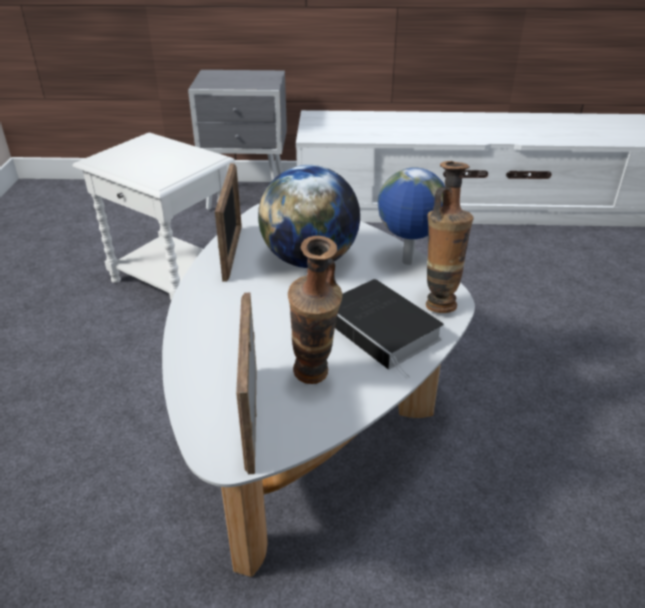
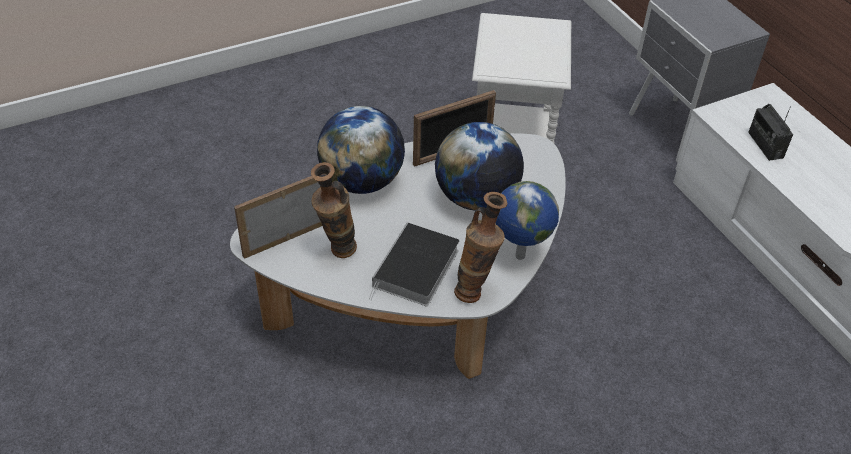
camera: 60 degrees right, 10 degrees up
none -> globe [317,106,405,194]
none -> radio [748,104,793,161]

